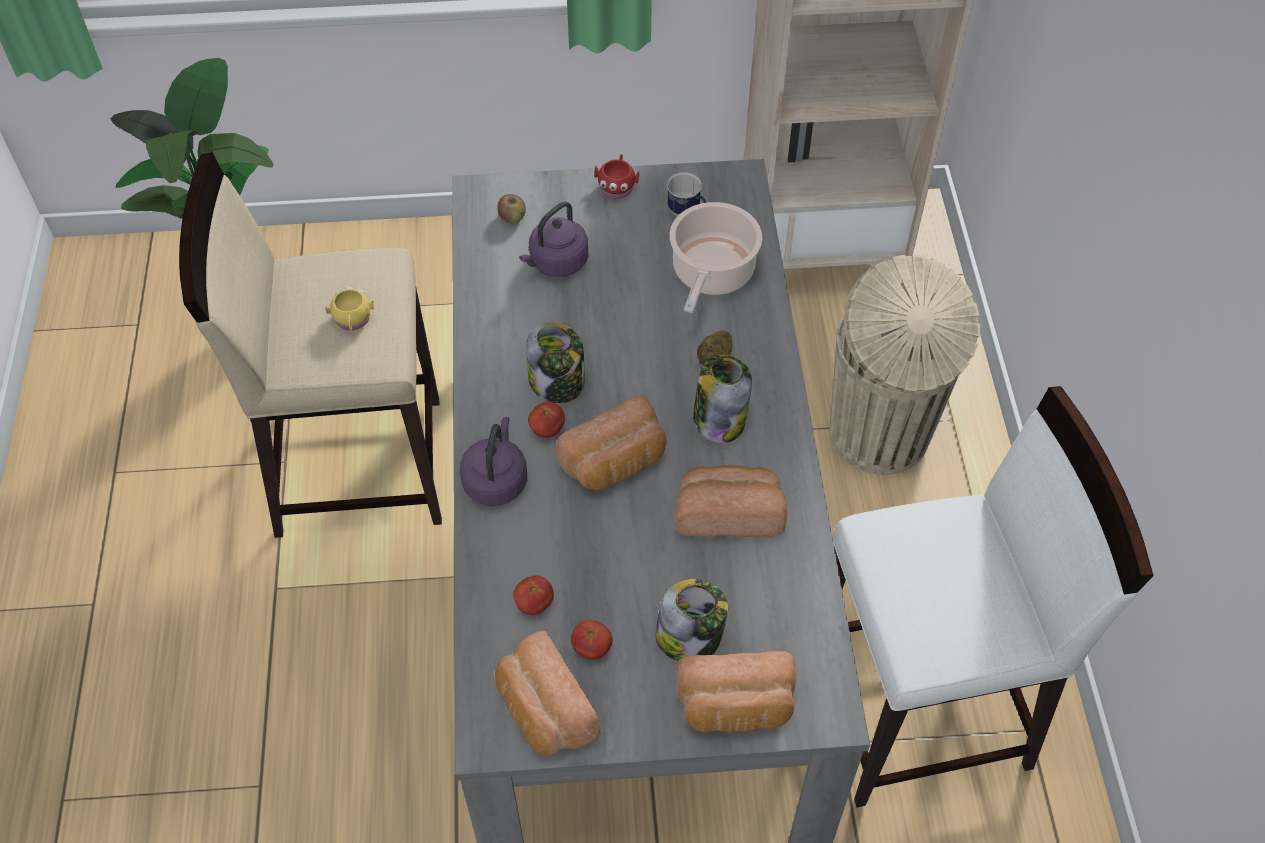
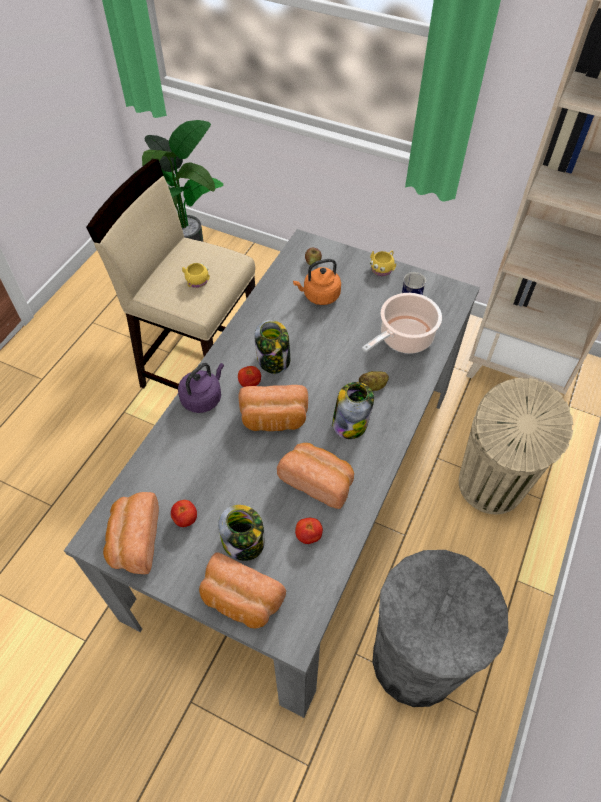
camera: 30 degrees right, 0 degrees up
tomato [513,575,554,615] -> tomato moved to [295,518,323,544]
purple kettle [519,201,588,277] -> orange kettle [293,259,341,305]
red mug [594,154,639,199] -> yellow mug [370,251,396,276]
white stool [833,386,1154,808] -> grey trash can [372,550,508,707]

